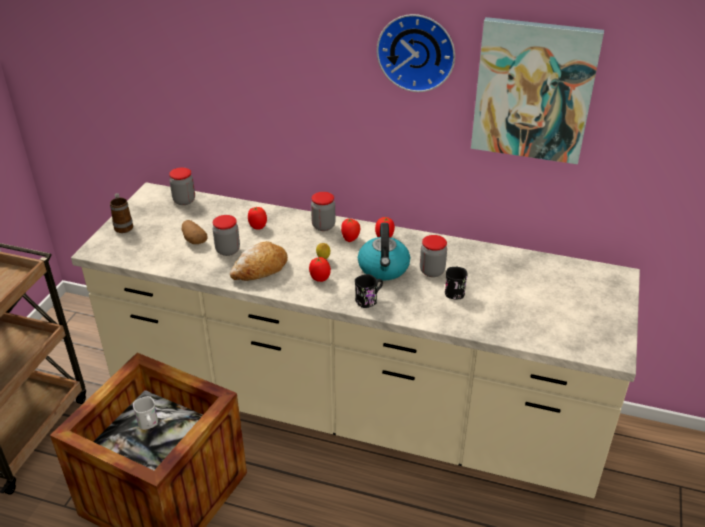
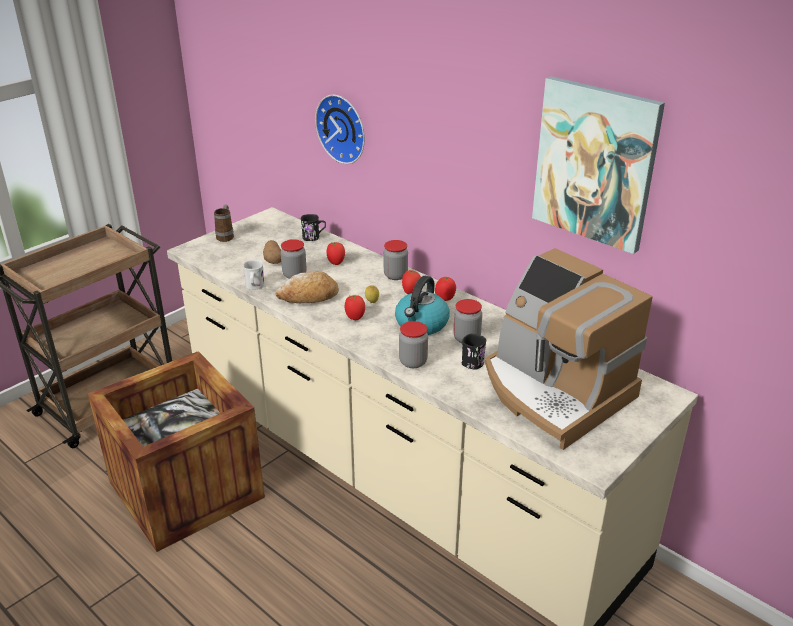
camera: 25 degrees right, 5 degrees down
white mug [133,396,158,430] -> white mug moved to [243,260,265,290]
jar [169,167,195,205] -> jar moved to [399,321,428,368]
black mug [355,274,383,308] -> black mug moved to [301,214,326,241]
wall clock [377,14,455,92] -> wall clock moved to [315,95,365,164]
none -> coffee machine [485,248,653,450]

